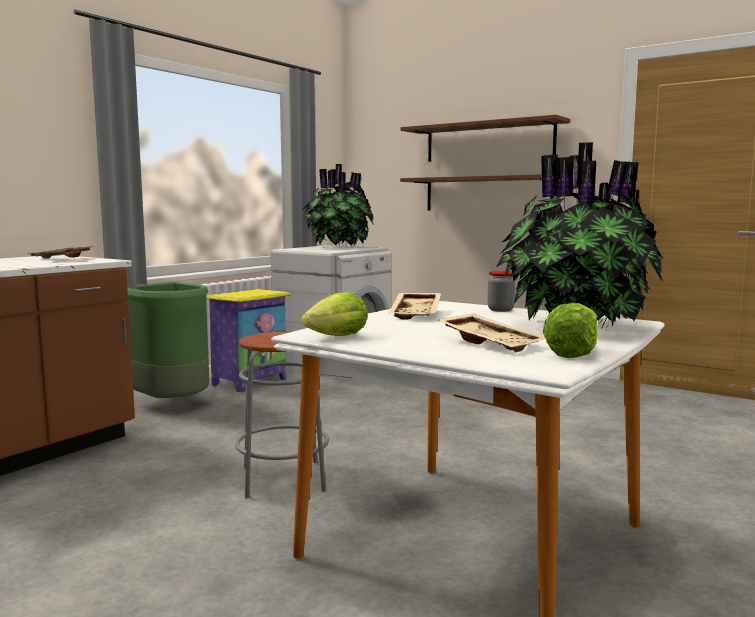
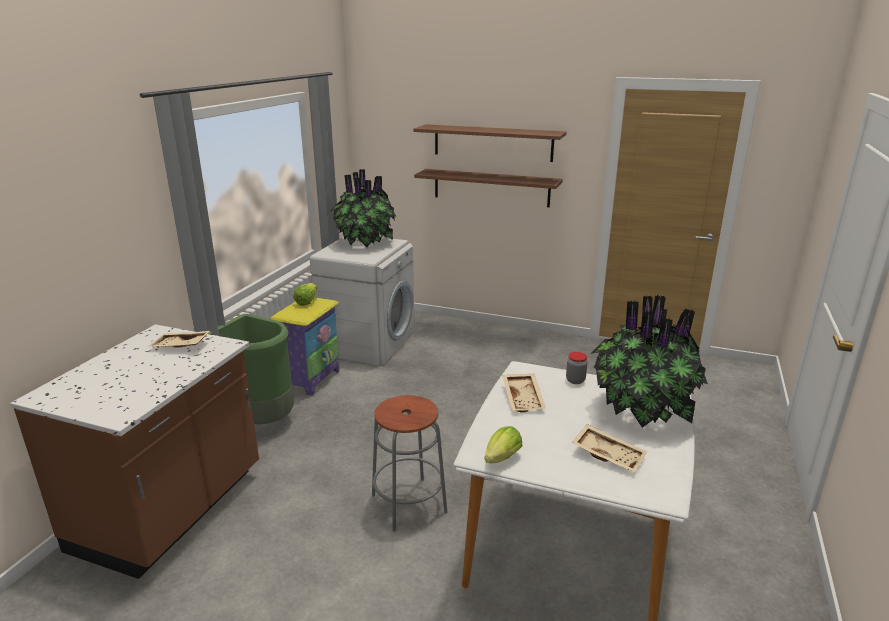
camera: 15 degrees left, 15 degrees up
lettuce [543,303,598,358] -> lettuce moved to [293,283,317,306]

